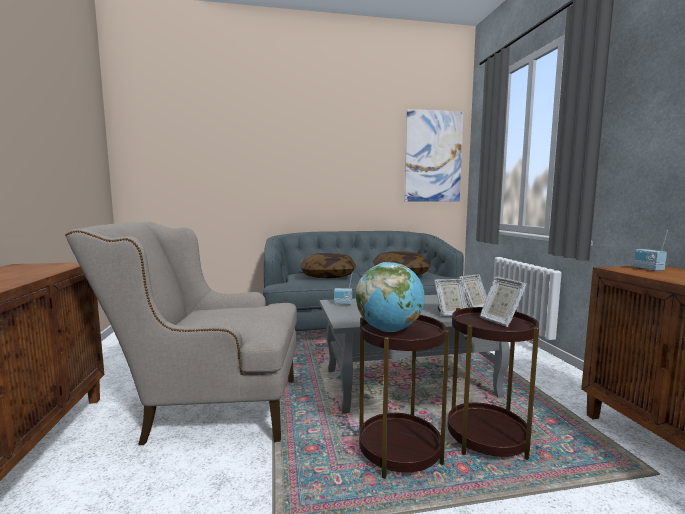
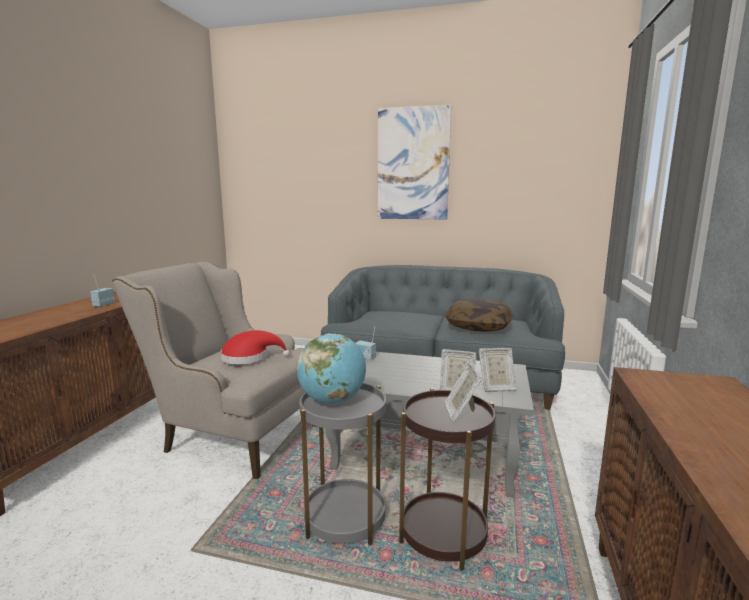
camera: 25 degrees right, 5 degrees up
pillow [300,253,356,278] -> none
brown side table [359,315,449,479] -> grey side table [299,383,386,545]
picture [405,109,464,202] -> picture moved to [378,105,451,220]
radio [634,230,668,271] -> radio moved to [90,274,115,307]
none -> red hat [220,330,290,364]

